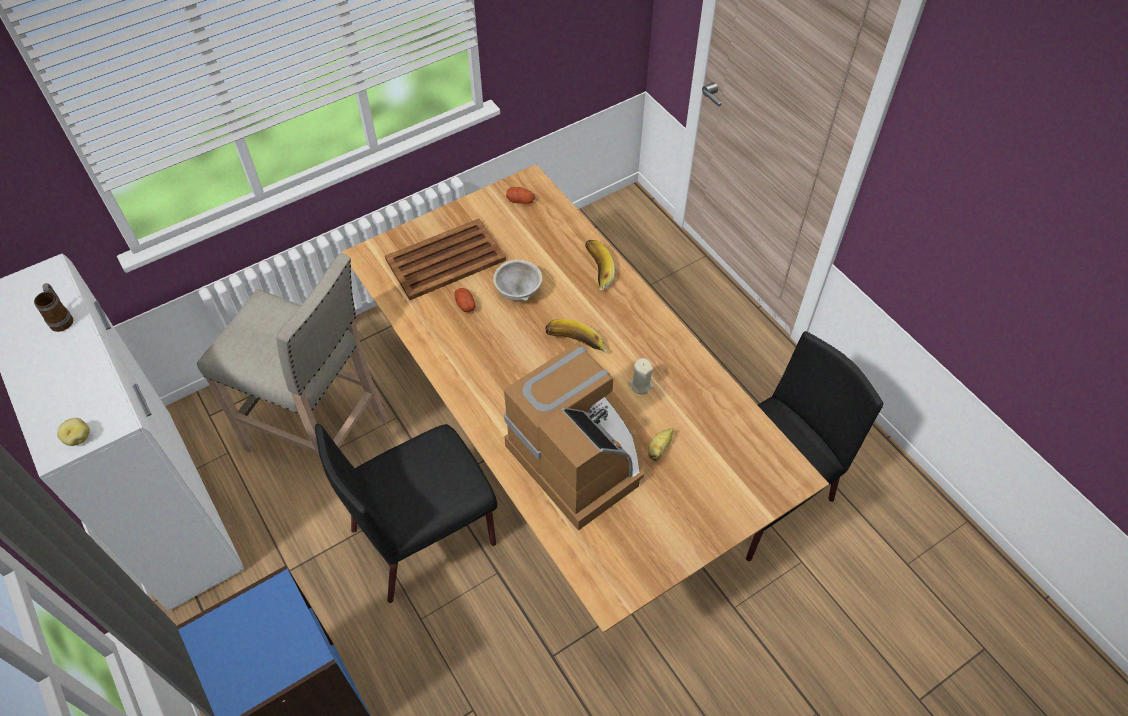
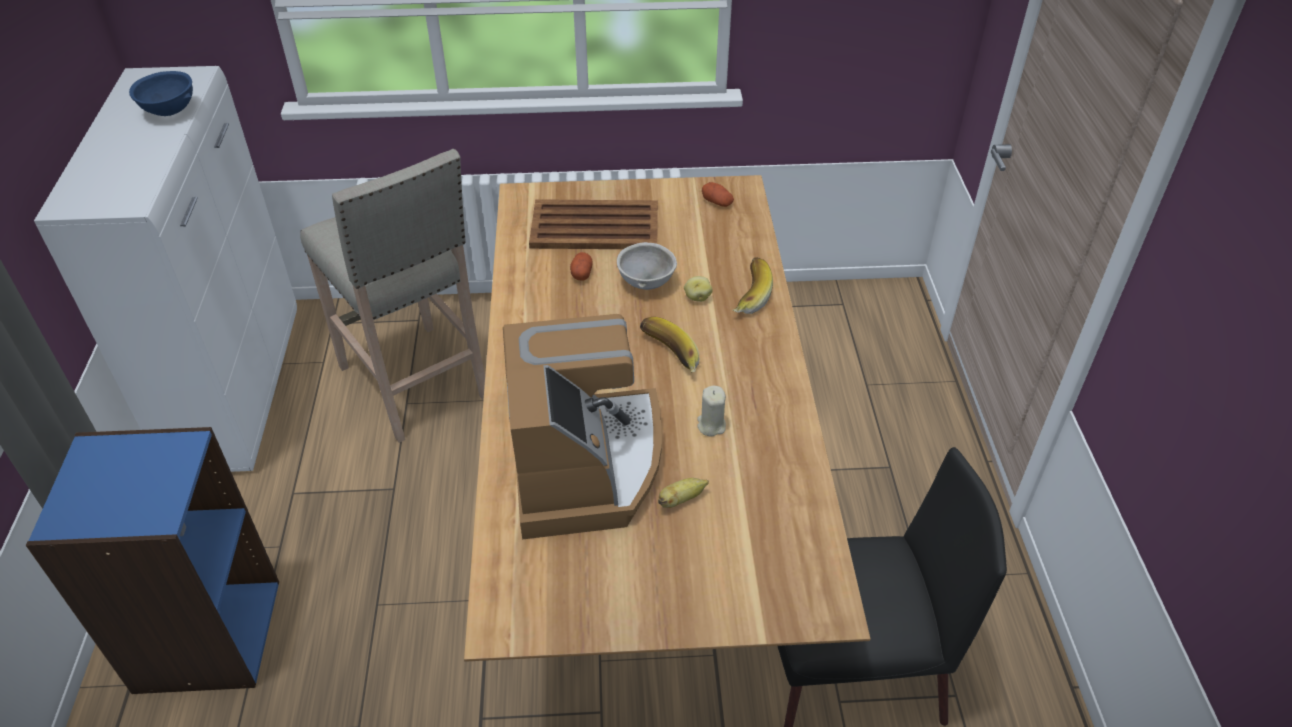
camera: 30 degrees right, 10 degrees down
mug [34,283,73,332] -> blue bowl [129,71,193,116]
potato [57,418,90,446] -> potato moved to [684,276,713,302]
black chair [315,424,497,603] -> none

